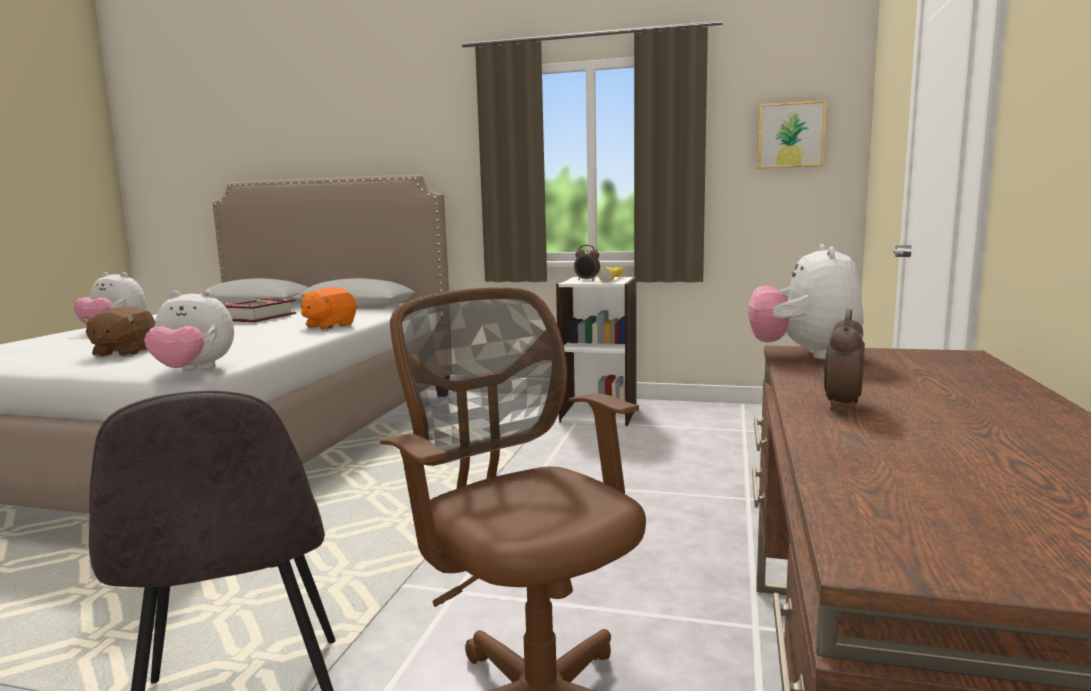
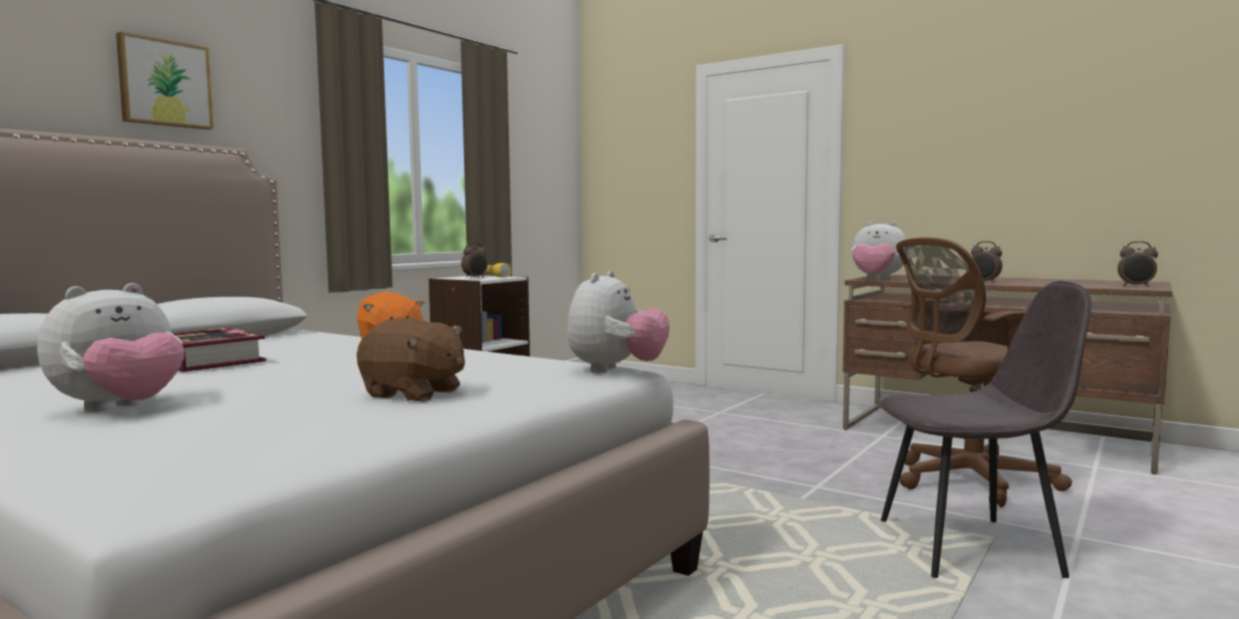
camera: 70 degrees left, 5 degrees down
picture [758,100,827,169] -> picture moved to [116,32,214,130]
none -> alarm clock [1118,241,1158,287]

